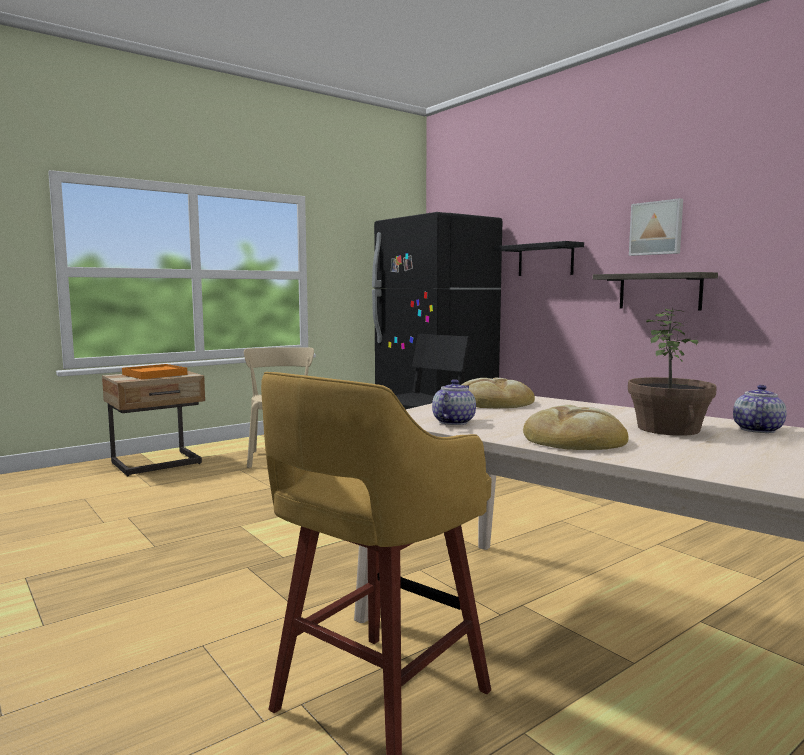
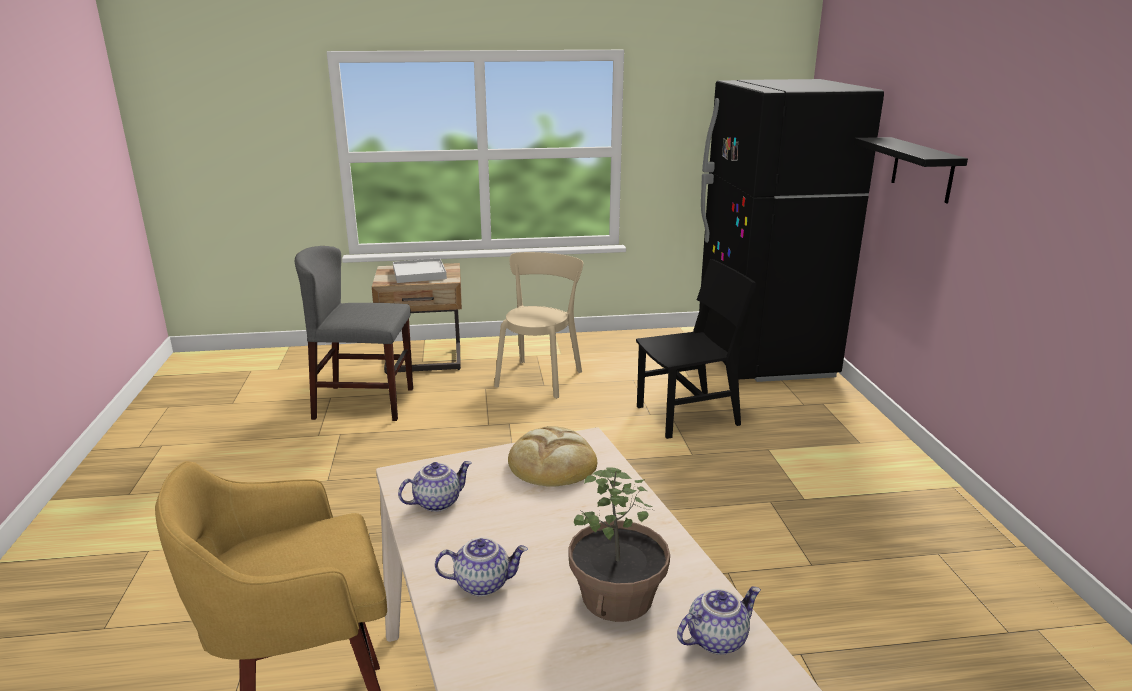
camera: 30 degrees right, 15 degrees up
orange tray [122,364,187,379] -> white tray [393,258,447,283]
bread [523,405,629,450] -> teapot [435,538,528,596]
shelf [592,272,718,311] -> none
picture [629,198,683,256] -> none
none -> grey chair [295,246,413,421]

